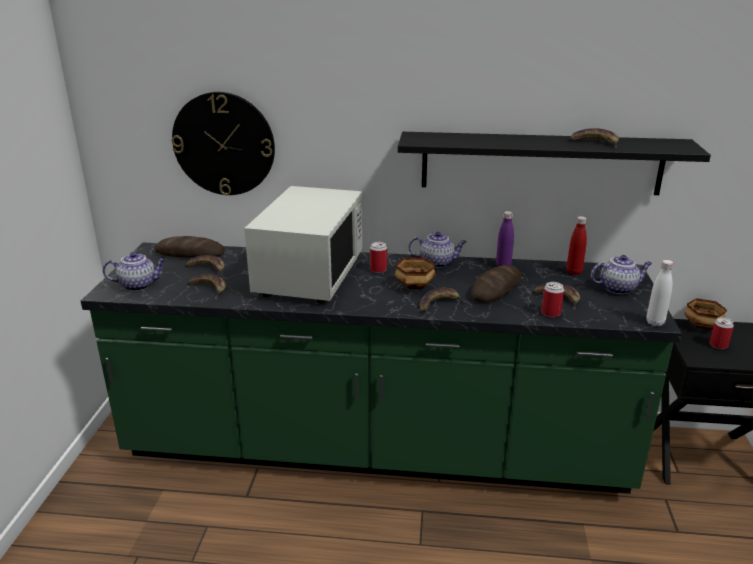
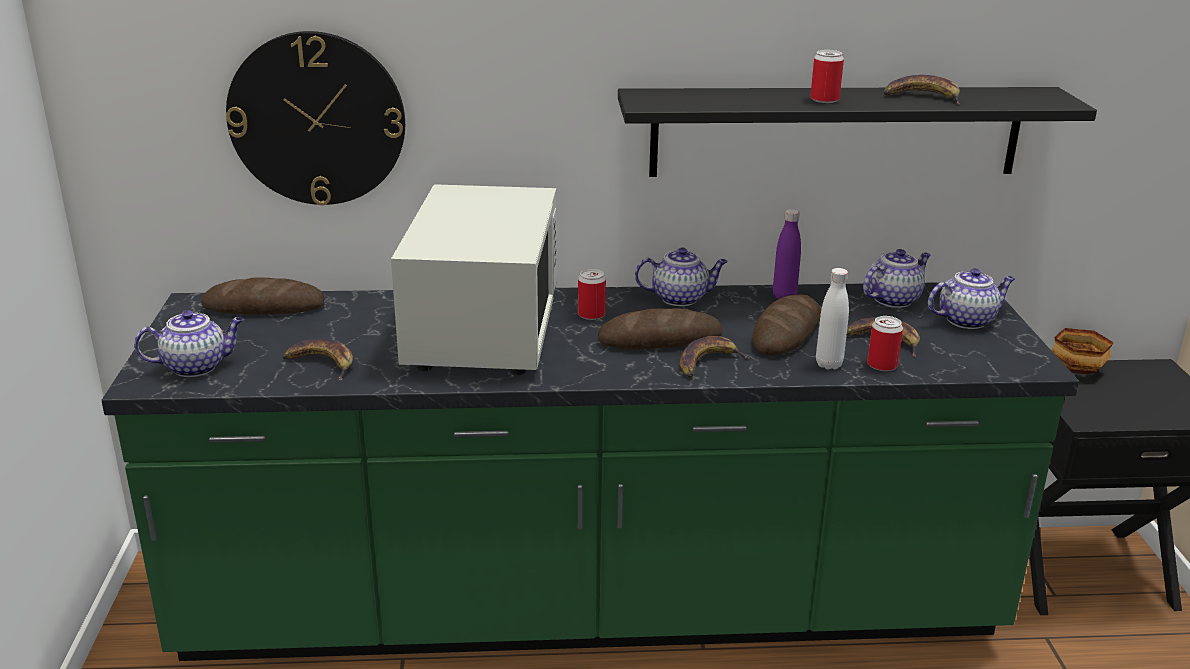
camera: 10 degrees left, 0 degrees up
banana [185,255,225,276] -> none
bowl [395,257,436,289] -> bread [598,308,723,349]
red bottle [567,216,587,275] -> teapot [863,249,931,308]
white bottle [646,260,674,326] -> white bottle moved to [816,268,849,370]
can [709,317,734,349] -> can moved to [810,50,844,103]

